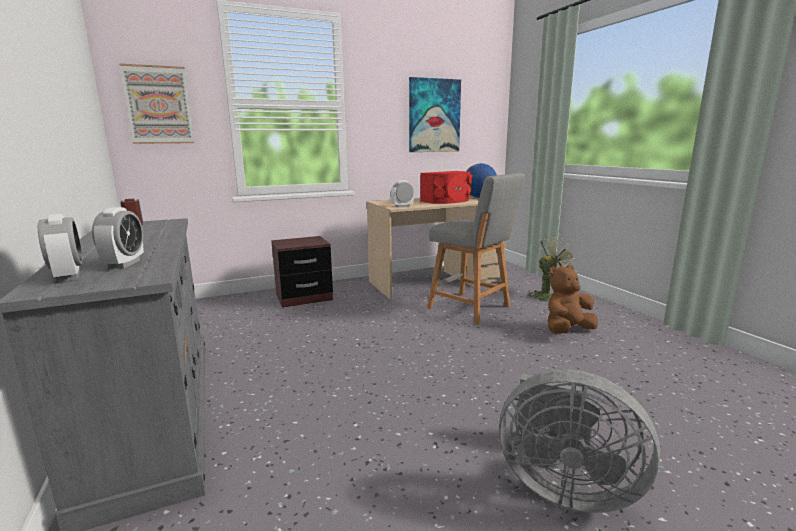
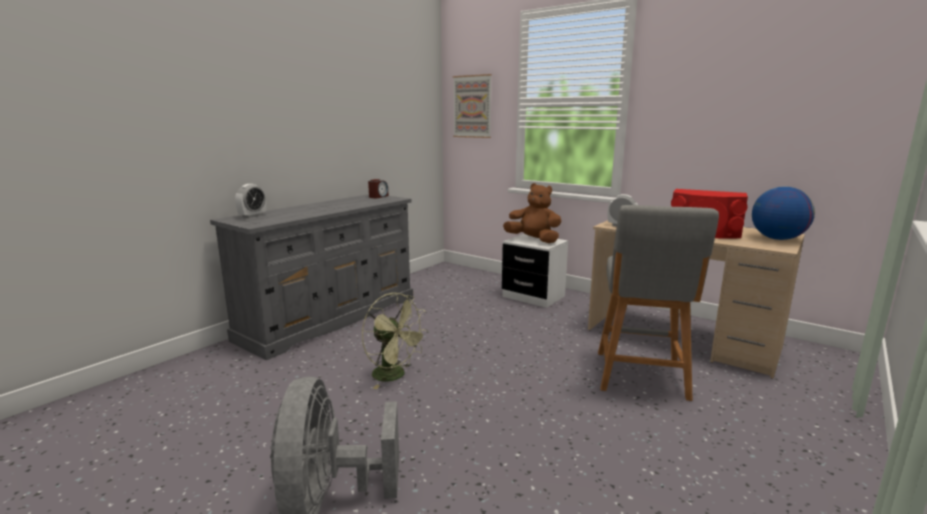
camera: 60 degrees right, 0 degrees up
alarm clock [92,207,144,269] -> none
brown nightstand [271,236,333,308] -> white nightstand [502,234,568,308]
picture [409,77,461,152] -> none
green fan [526,236,579,300] -> green fan moved to [362,293,428,389]
brown plush toy [547,265,598,334] -> brown plush toy moved to [503,183,561,243]

